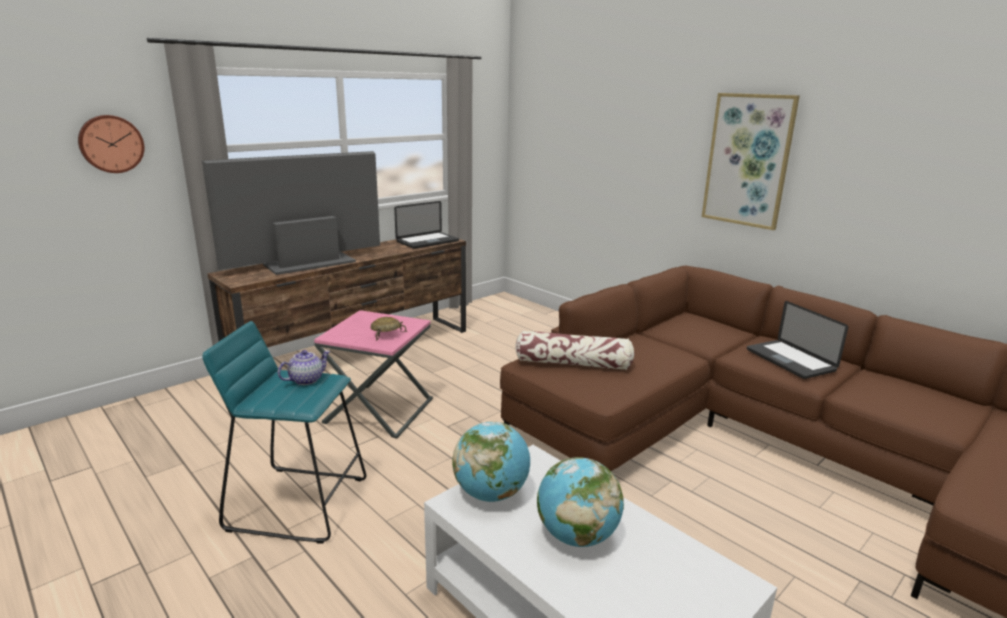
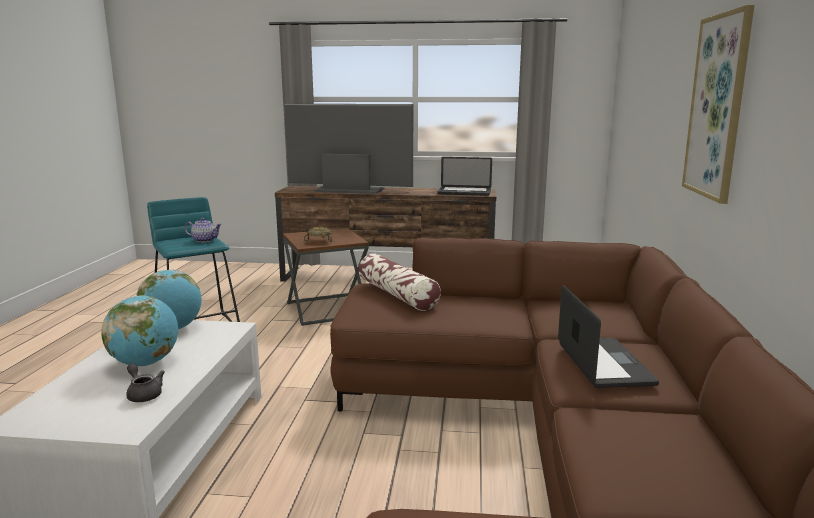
camera: 50 degrees right, 5 degrees down
wall clock [78,115,144,173] -> none
pink side table [314,310,433,438] -> brown side table [283,228,369,326]
laptop [747,301,848,379] -> laptop turned 150 degrees clockwise [558,285,659,388]
none -> grey teapot [126,363,165,402]

